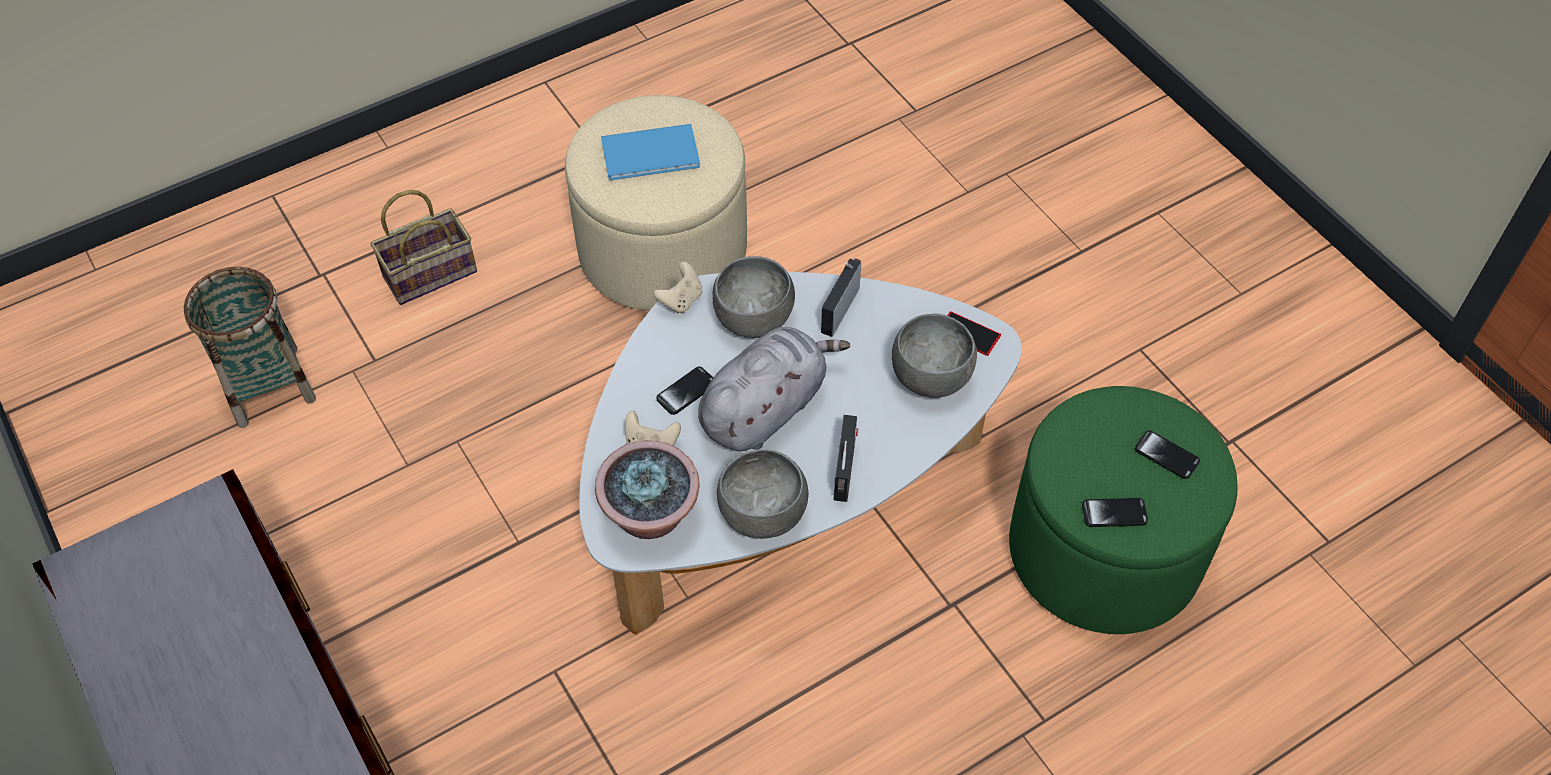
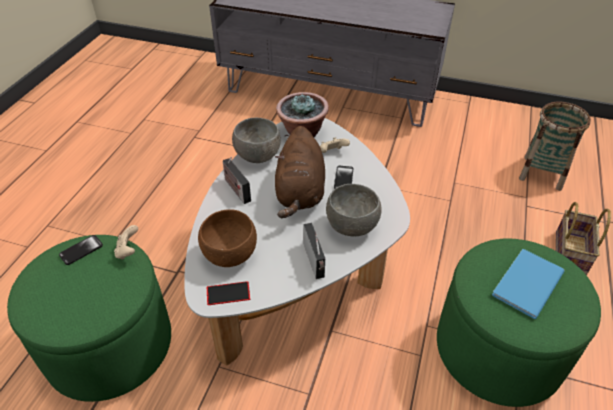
camera: 140 degrees right, 10 degrees down
beige ottoman [565,95,747,311] -> green ottoman [437,238,601,407]
beige game controller [653,262,702,314] -> beige game controller moved to [114,225,138,260]
grey plush toy [698,327,850,451] -> brown plush toy [275,126,325,218]
grey bowl [892,313,977,398] -> brown bowl [198,209,257,267]
phone [1135,430,1200,479] -> none

